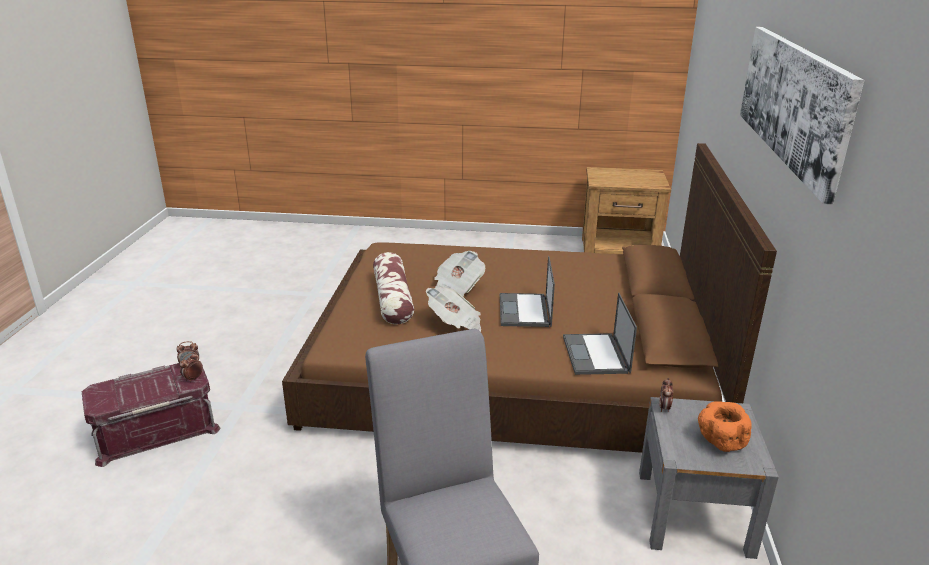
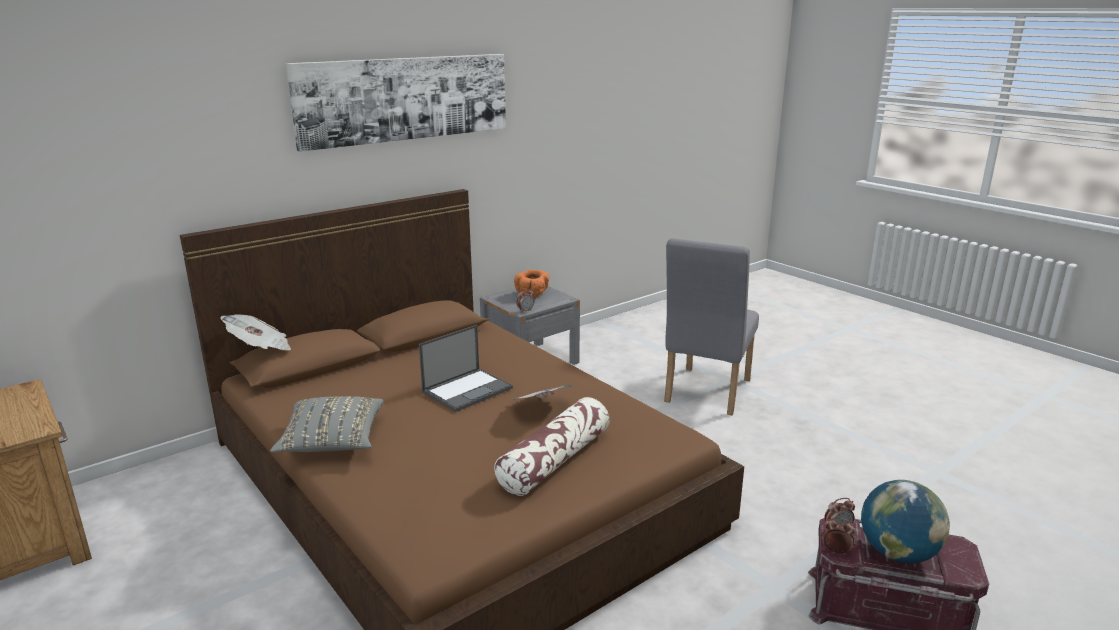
camera: 135 degrees left, 5 degrees down
newspaper [434,251,485,297] -> newspaper moved to [220,315,291,351]
laptop [563,293,637,375] -> none
none -> grey pillow [270,396,383,452]
none -> globe [861,480,950,563]

